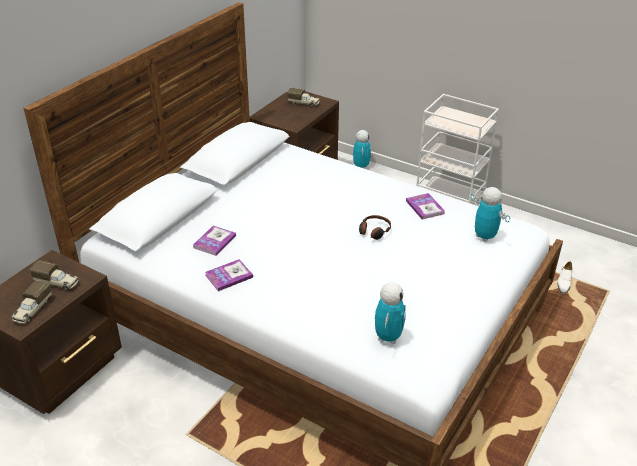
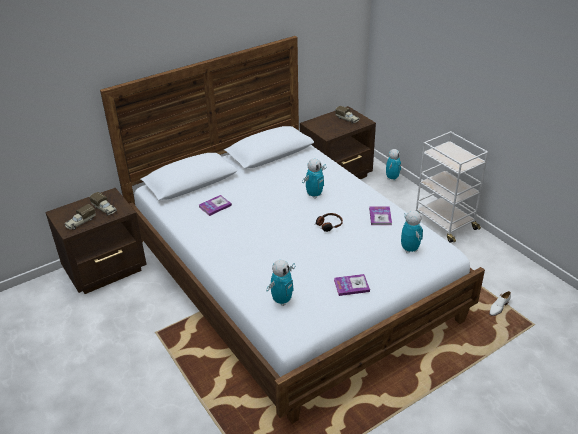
camera: 25 degrees right, 0 degrees up
book [205,259,253,291] -> book moved to [334,274,370,296]
none -> toy robot [302,158,326,199]

